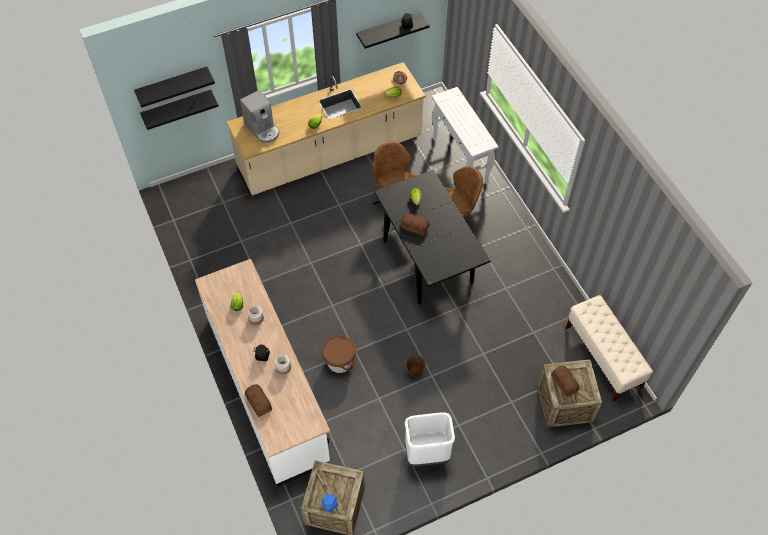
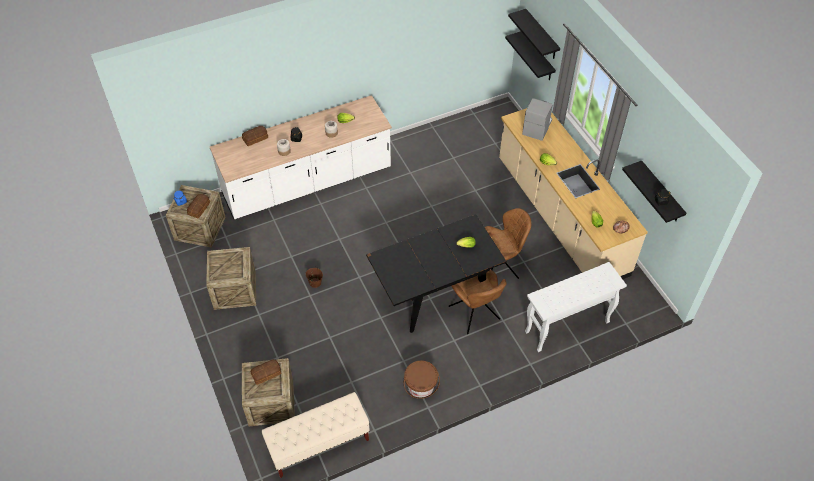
camera: 90 degrees right, 5 degrees down
coffee machine [240,90,280,143] -> coffee machine turned 150 degrees clockwise [522,98,553,141]
brown bucket [322,335,356,373] -> brown bucket moved to [404,361,440,399]
bread [401,213,429,236] -> bread moved to [187,194,210,218]
white trash can [405,413,455,466] -> crate [206,247,256,310]

